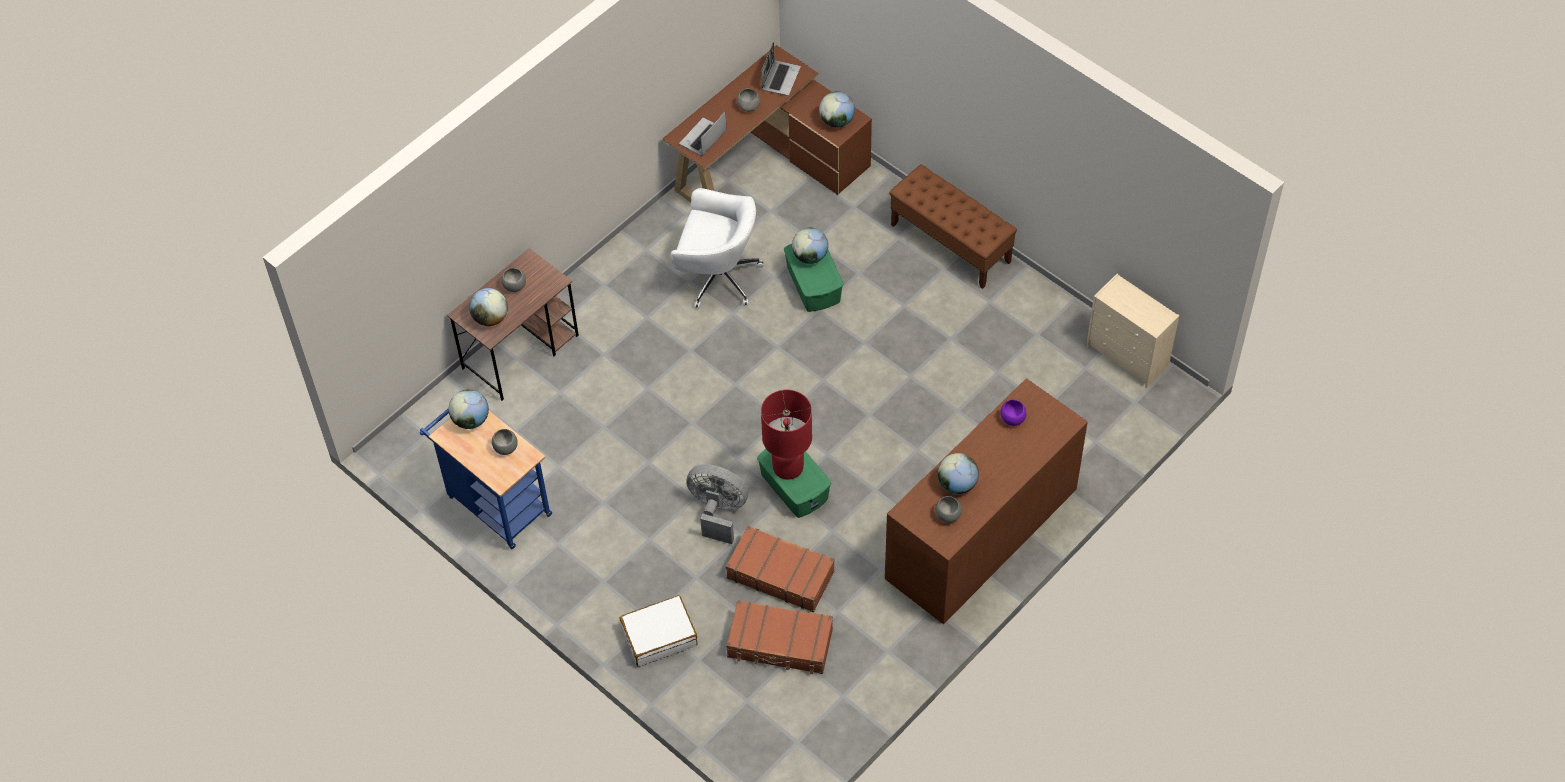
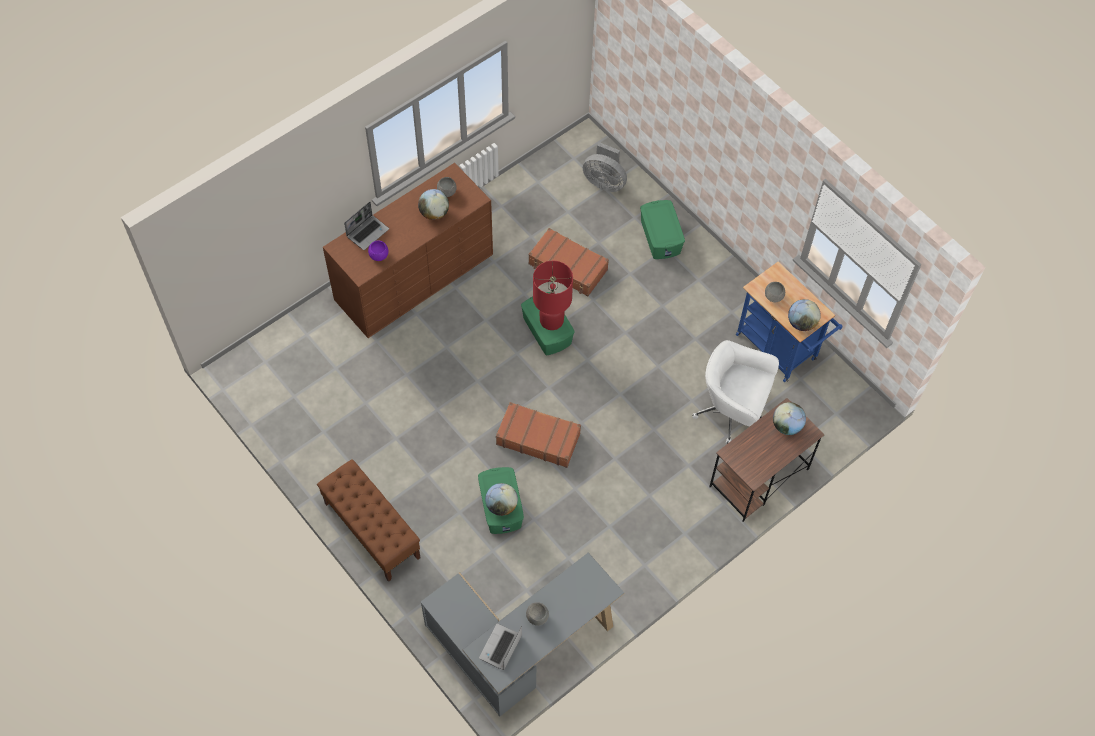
camera: 175 degrees left, 5 degrees up
grey bowl [501,268,526,292] -> none
white suitcase [620,595,697,667] -> green storage box [640,200,685,259]
brown desk [663,45,872,202] -> grey desk [420,553,624,717]
white office chair [671,188,764,309] -> white office chair moved to [693,340,779,444]
laptop [679,112,727,156] -> laptop moved to [344,202,389,250]
grey fan [687,464,749,544] -> grey fan moved to [583,142,627,192]
brown suitcase [726,600,833,674] -> brown suitcase moved to [496,402,581,468]
globe [819,91,855,128] -> none
beige dresser [1086,274,1179,388] -> none

